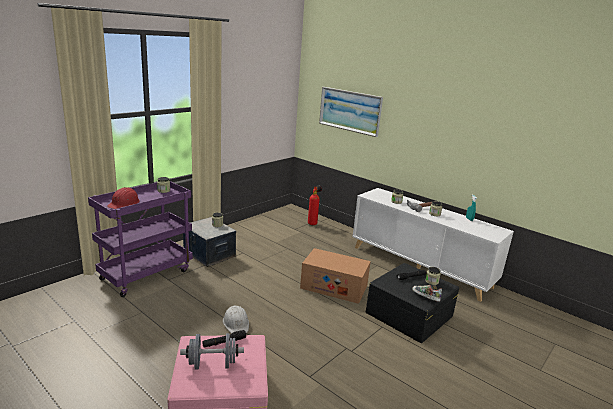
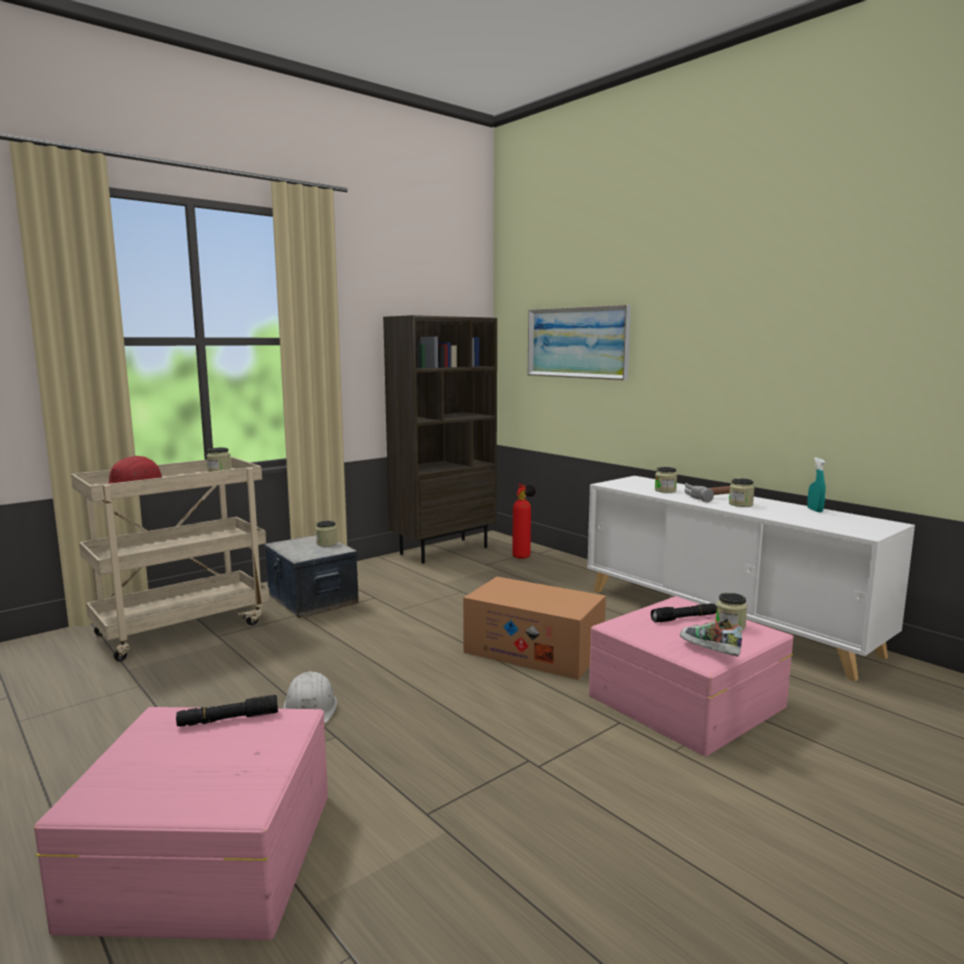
camera: 10 degrees right, 10 degrees down
purple cart [88,181,193,297] -> beige cart [71,457,270,662]
grey dumbbell [180,333,244,370] -> none
black storage box [366,263,459,343] -> pink storage box [589,596,793,756]
none -> brown bookcase [383,315,497,564]

